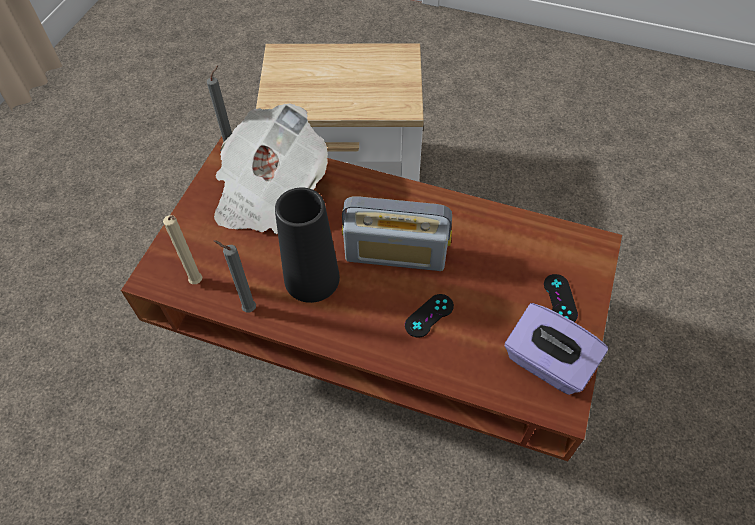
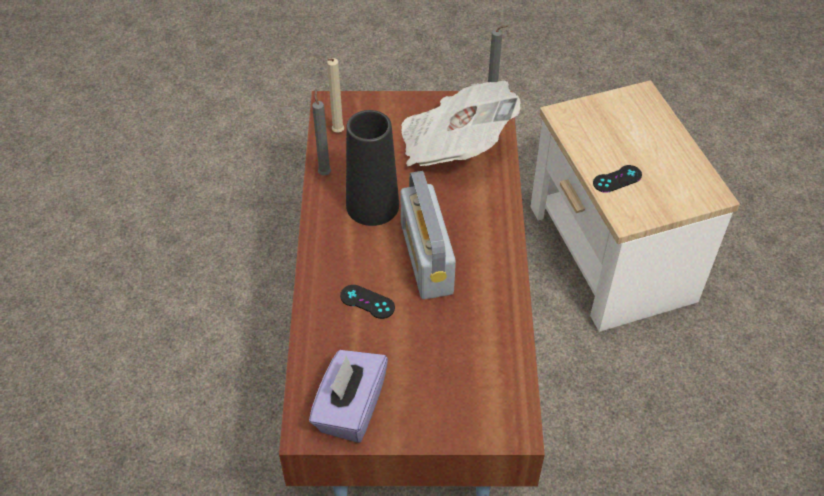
camera: 70 degrees right, 5 degrees down
black game controller [544,274,578,322] -> black game controller moved to [593,165,642,193]

